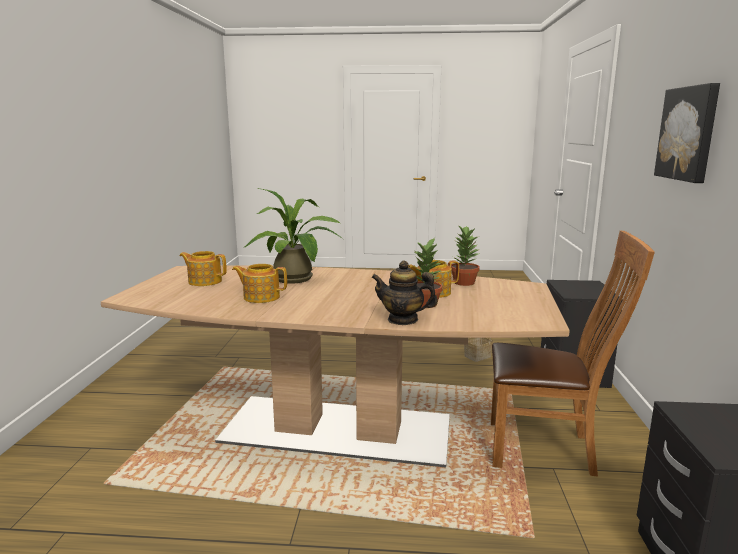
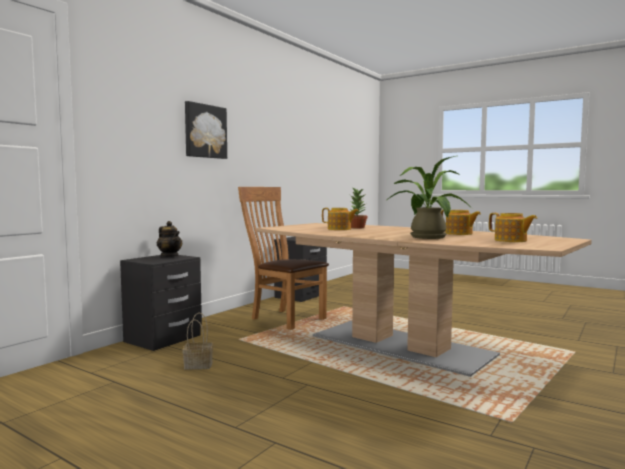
camera: 150 degrees left, 10 degrees down
teapot [371,261,438,325] -> teapot moved to [157,221,182,257]
potted plant [451,226,480,286] -> none

